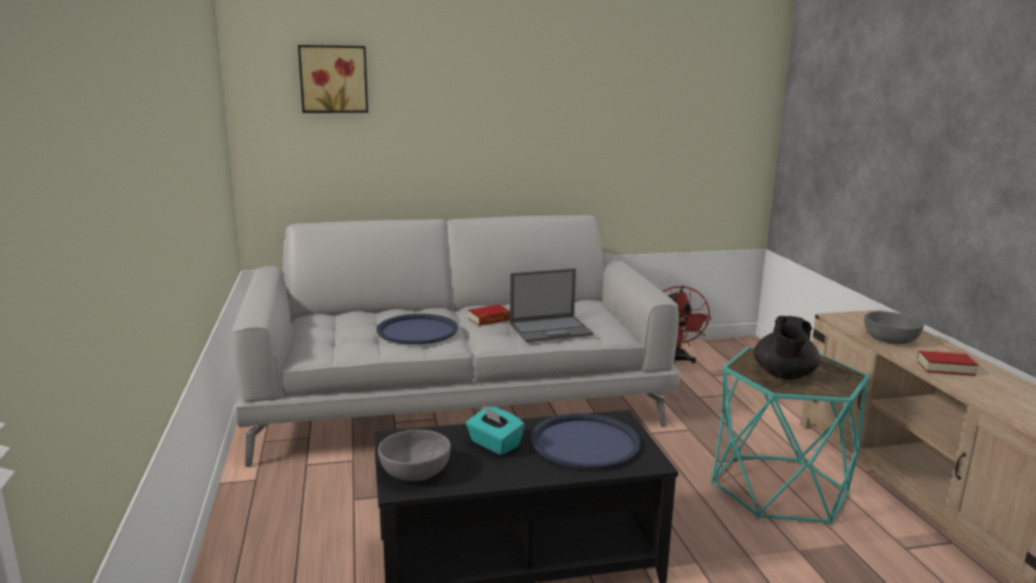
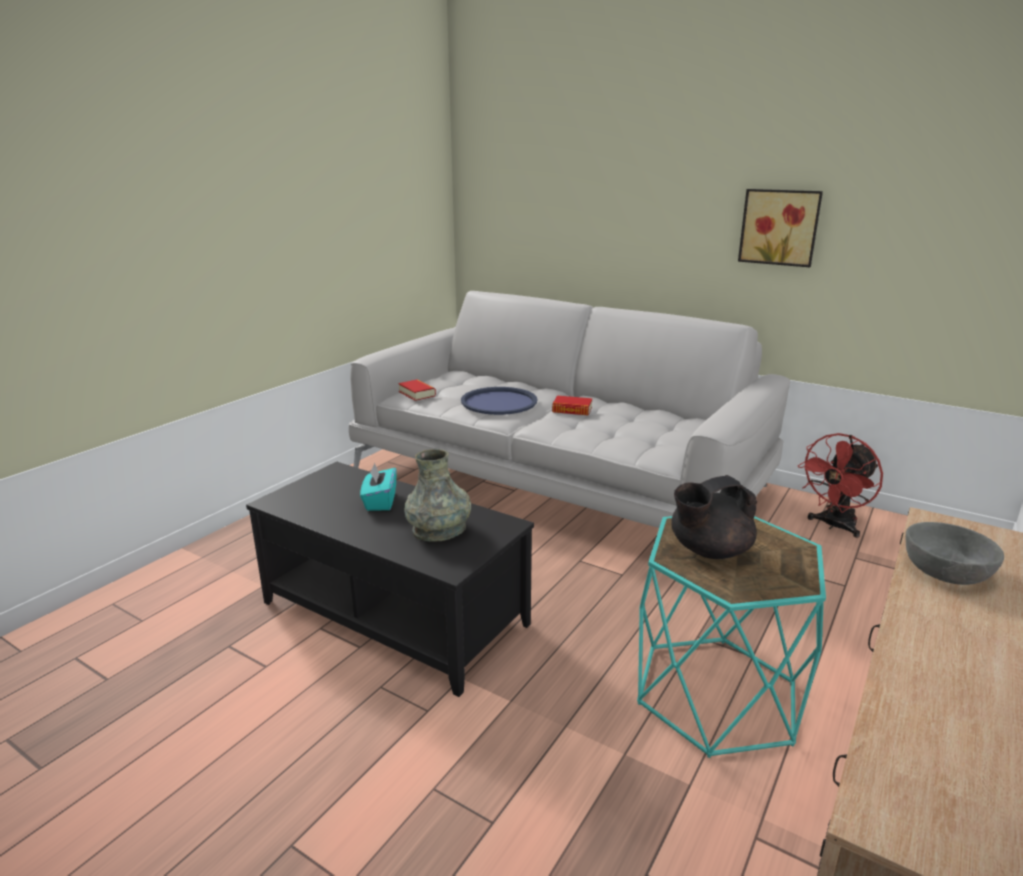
camera: 45 degrees right, 5 degrees up
picture [298,45,368,113] -> picture moved to [738,189,823,267]
grey bowl [378,430,451,481] -> none
laptop [510,268,593,342] -> none
blue tray [531,413,641,470] -> grey vase [404,449,471,541]
book [917,350,978,376] -> book moved to [398,379,436,401]

